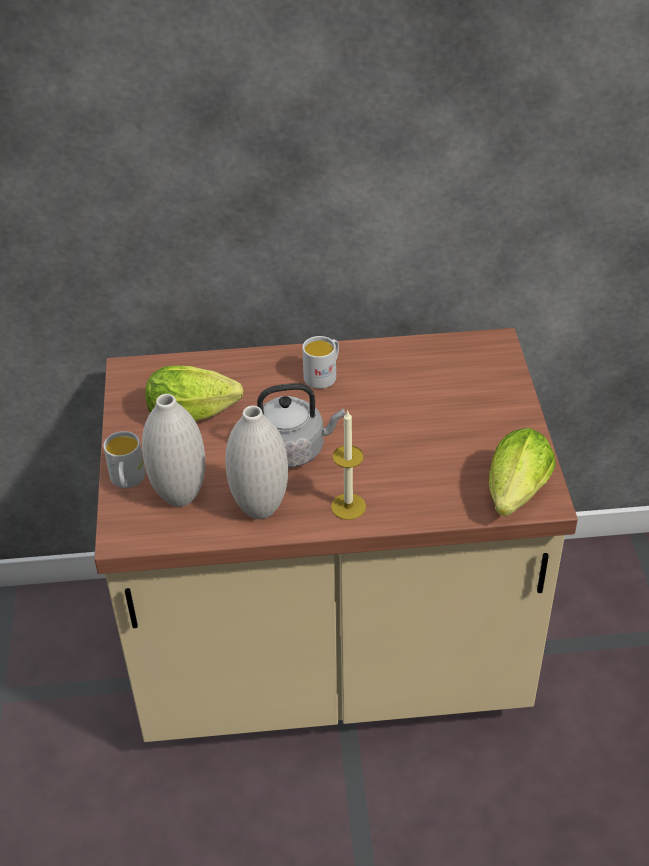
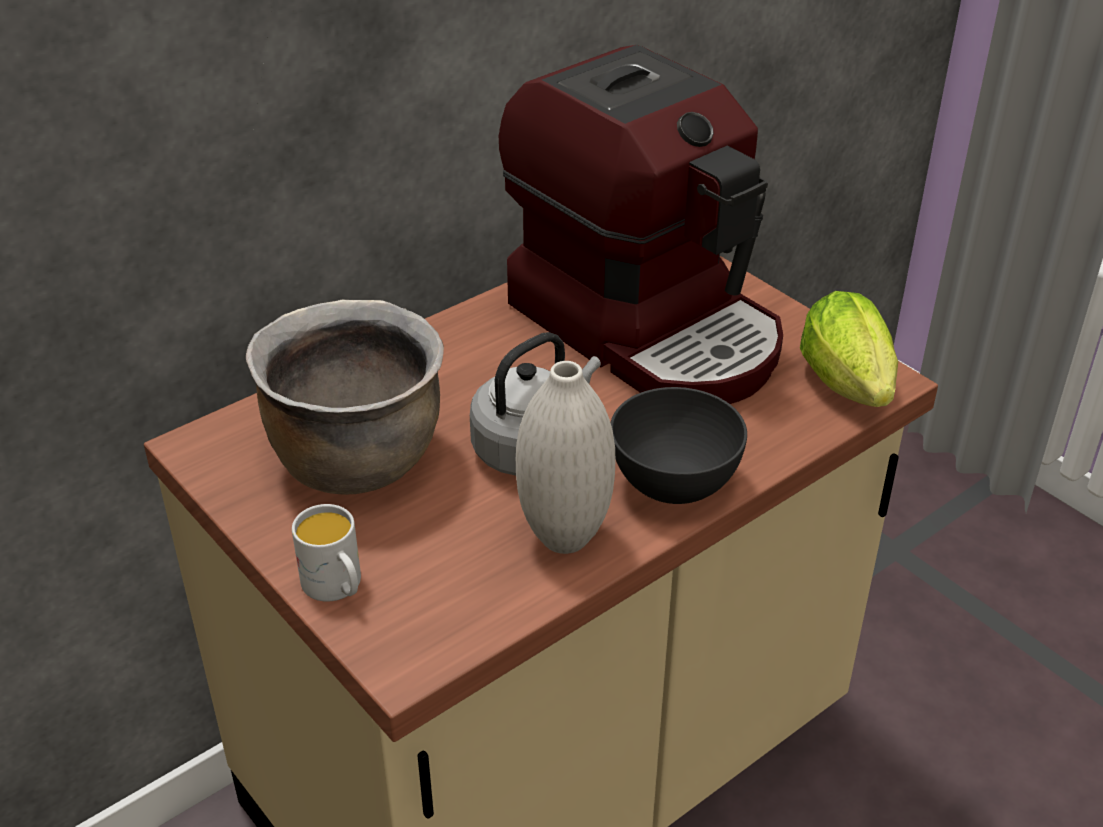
camera: 35 degrees left, 5 degrees down
white vase [142,394,205,507] -> none
lettuce [145,366,243,422] -> brown cooking pot [246,300,444,495]
white mug [302,336,339,389] -> none
candle [331,410,366,520] -> grey bowl [611,387,747,504]
none -> coffee machine [499,45,783,404]

